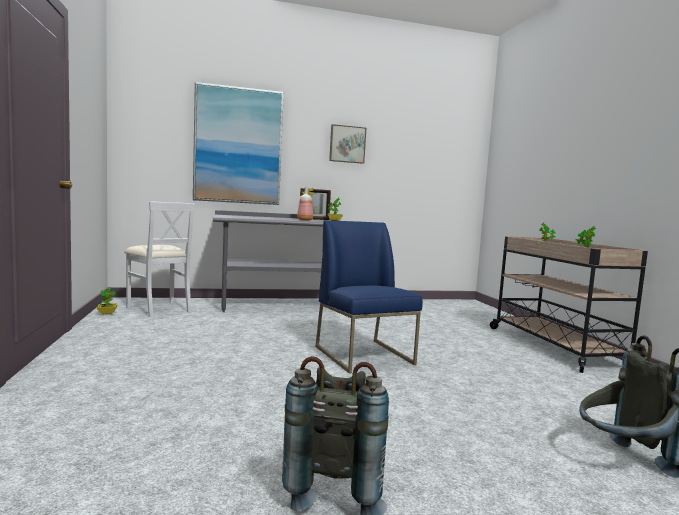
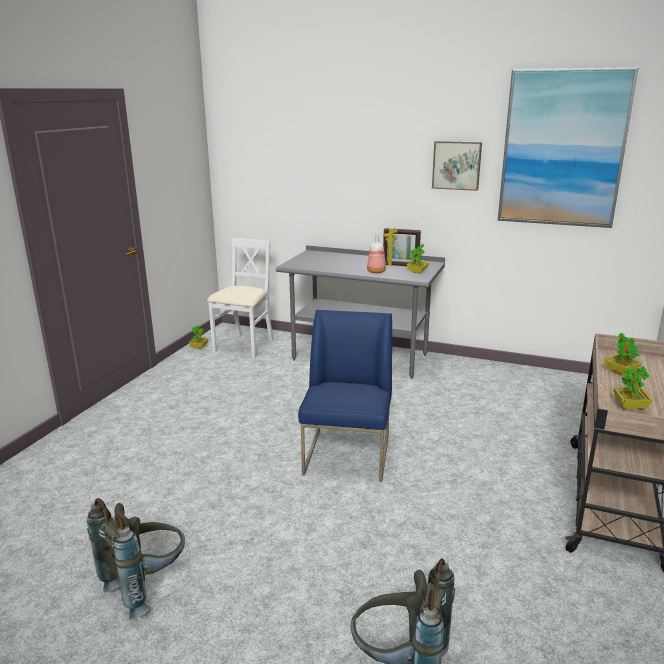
camera: 35 degrees right, 15 degrees up
white chair [124,201,195,317] -> white chair turned 150 degrees counterclockwise [207,238,273,359]
picture [193,82,284,205] -> picture moved to [498,67,639,228]

